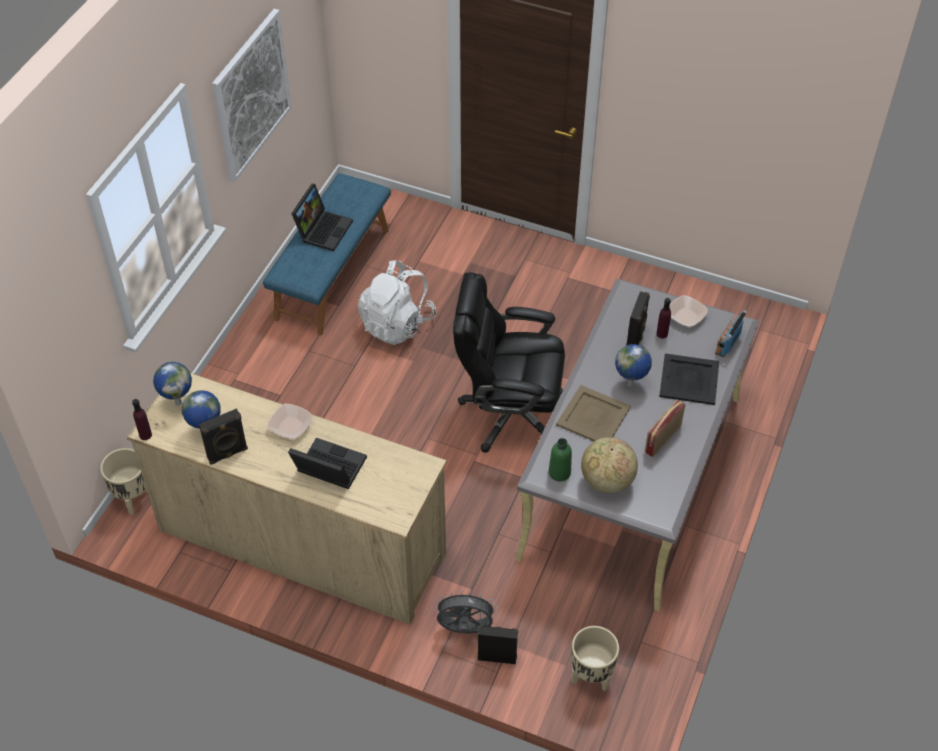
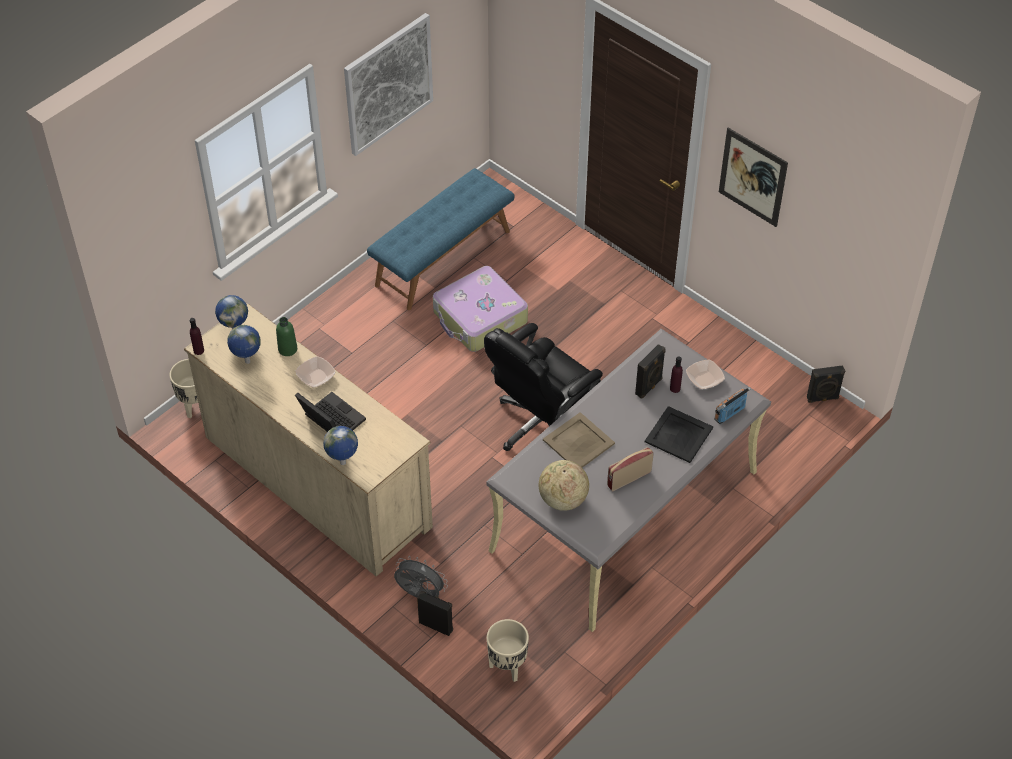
camera: 20 degrees right, 0 degrees up
black speaker [199,409,248,465] -> black speaker moved to [807,365,845,403]
laptop [291,184,353,251] -> none
white backpack [358,261,436,345] -> suitcase [433,266,528,352]
black office chair [453,272,565,453] -> black office chair turned 75 degrees counterclockwise [484,323,603,451]
green bottle [549,438,572,481] -> green bottle moved to [276,317,297,356]
globe [615,344,652,387] -> globe moved to [323,426,358,465]
none -> picture [719,128,788,227]

